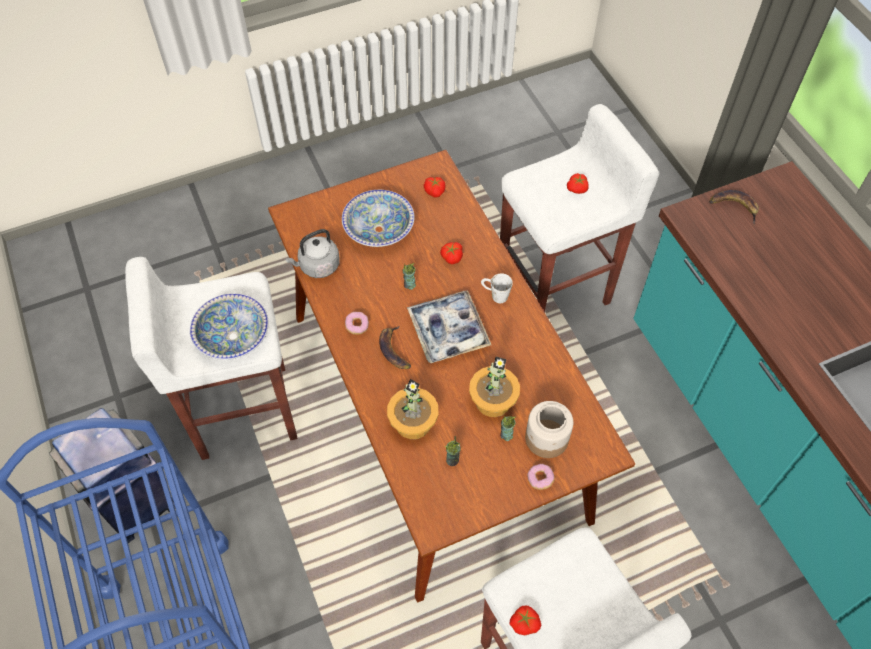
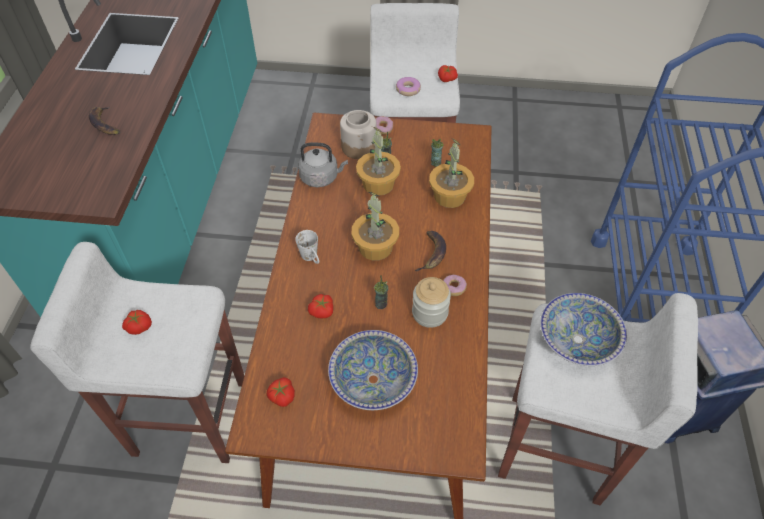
camera: 150 degrees left, 5 degrees down
grey kettle [285,229,340,278] -> grey kettle moved to [298,142,348,187]
tray [407,290,491,363] -> potted plant [352,192,399,260]
banana [709,190,759,224] -> banana moved to [89,106,120,135]
none -> donut [396,77,421,96]
none -> jar [412,277,451,328]

